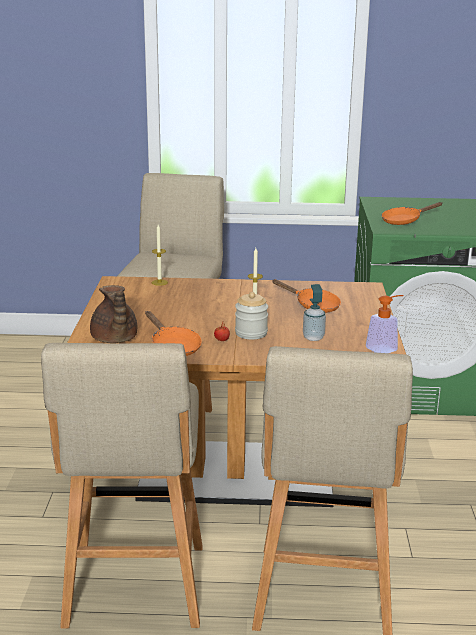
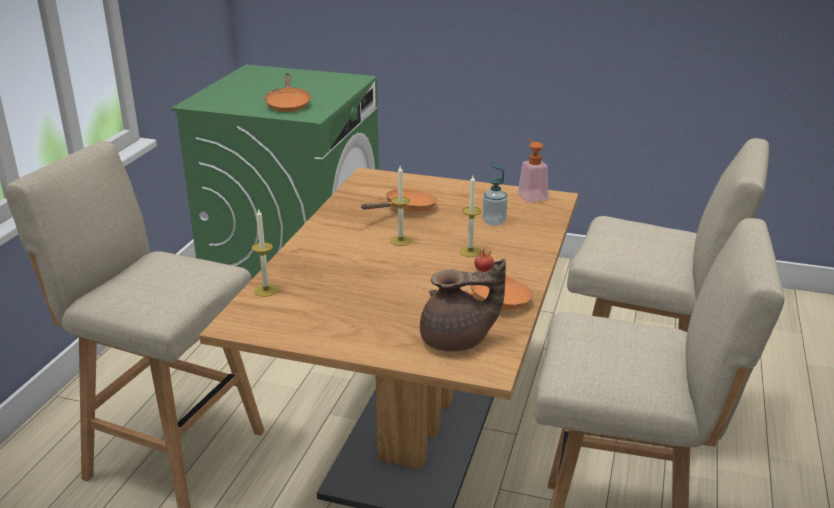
camera: 75 degrees left, 5 degrees up
jar [235,292,268,340] -> candle [459,176,482,257]

